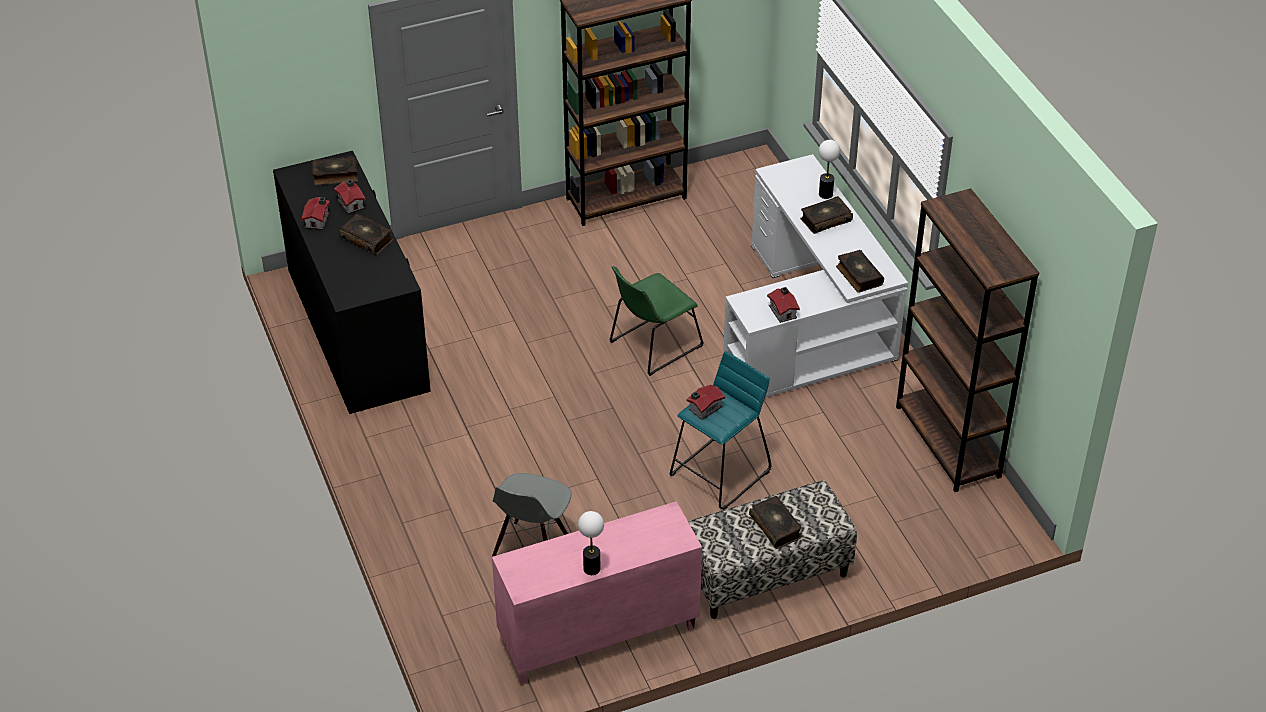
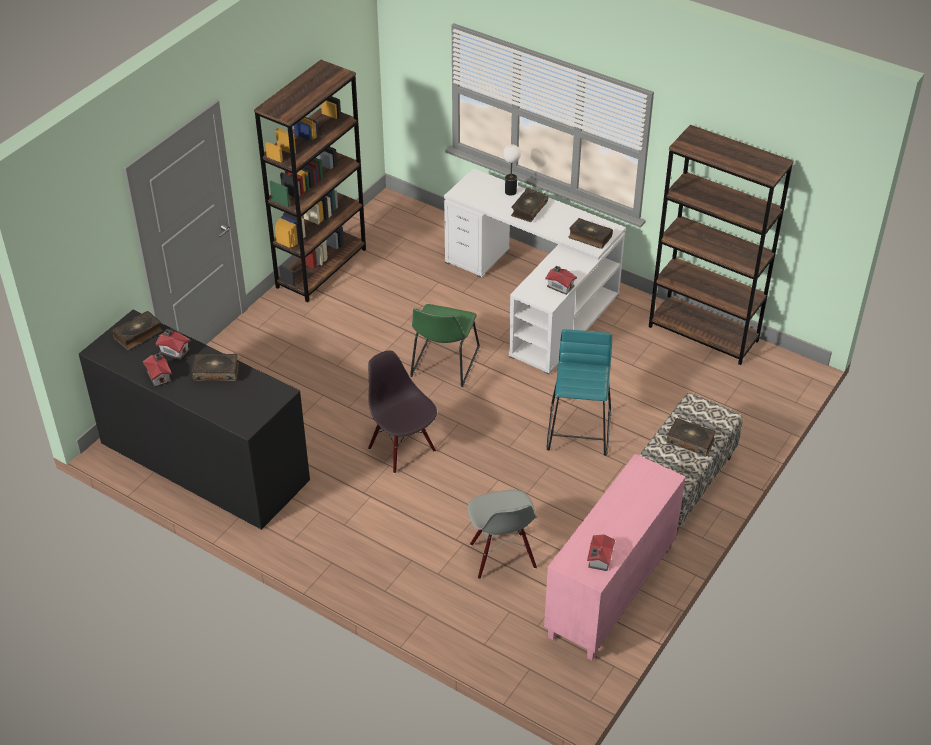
camera: 35 degrees left, 0 degrees up
table lamp [578,511,604,575] -> none
toy house [687,385,725,420] -> toy house moved to [587,534,615,571]
none -> black chair [368,350,437,474]

